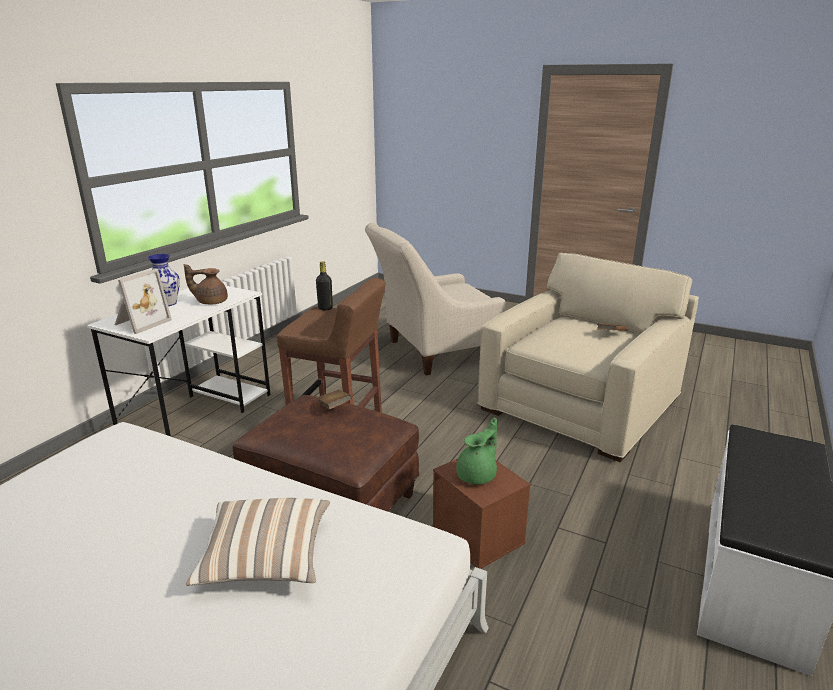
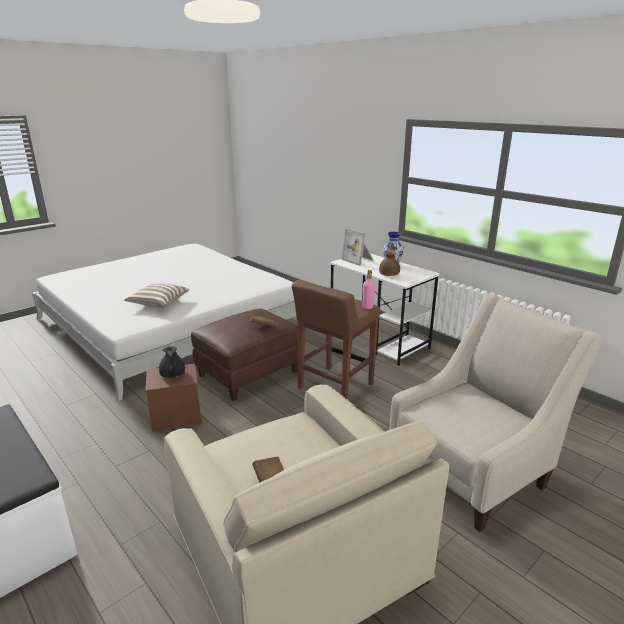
camera: 110 degrees right, 0 degrees up
black bottle [316,261,333,310] -> pink bottle [362,270,375,309]
beige armchair [365,223,506,376] -> beige armchair turned 60 degrees clockwise [389,294,603,532]
green teapot [456,417,497,484] -> black teapot [159,346,185,378]

